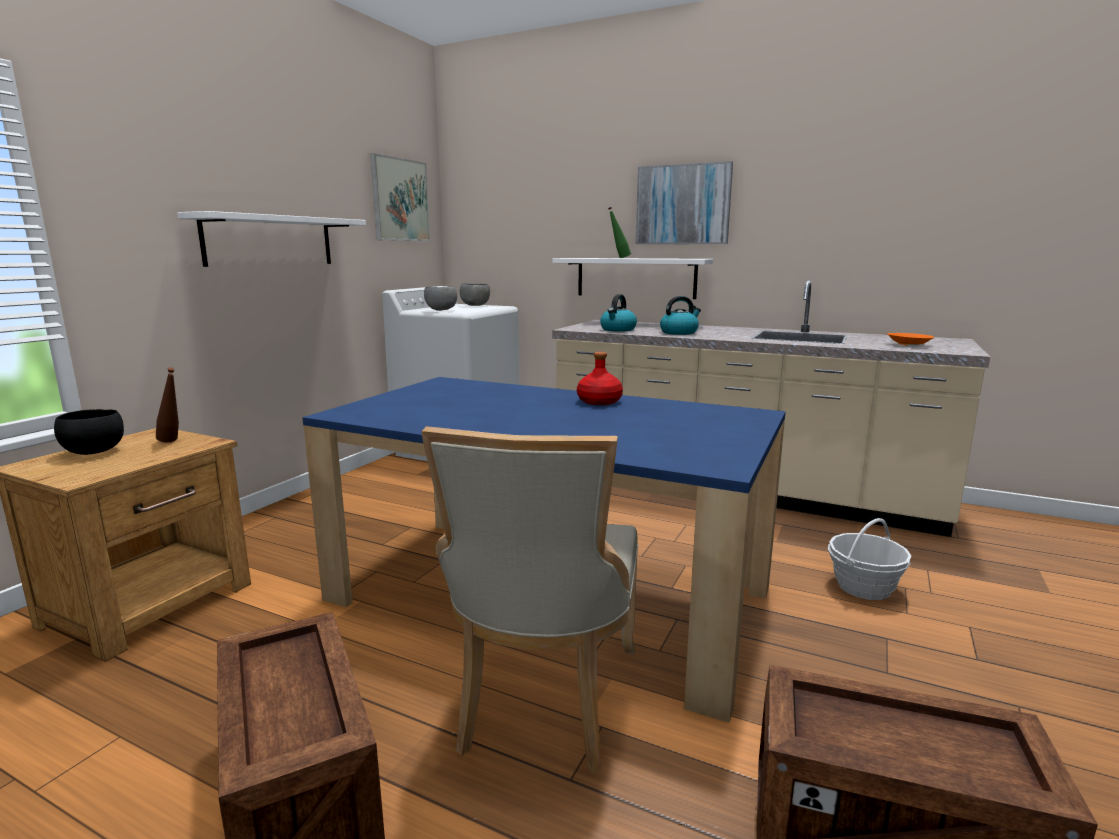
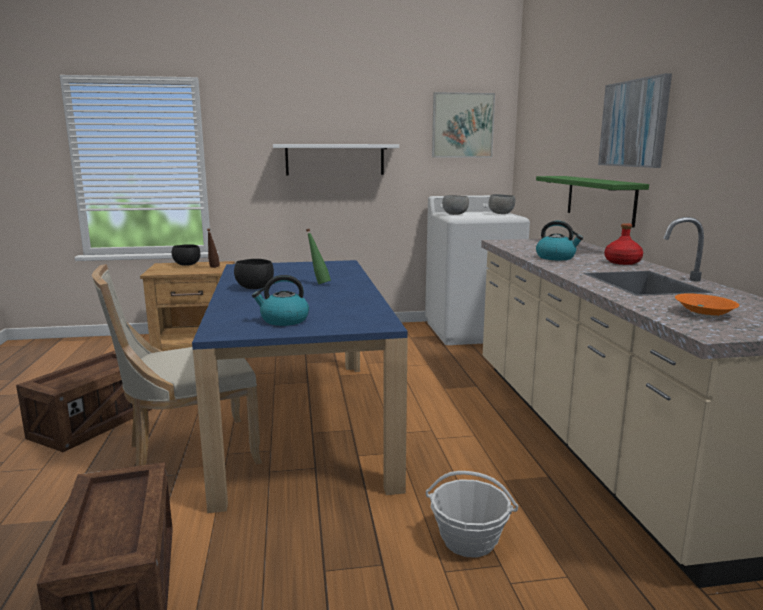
camera: 55 degrees right, 0 degrees up
white shelf [553,258,713,299] -> green shelf [536,176,649,227]
red bottle [577,352,623,405] -> red bottle moved to [604,223,643,265]
kettle [600,294,637,332] -> kettle moved to [252,275,309,326]
green bottle [608,207,631,258] -> green bottle moved to [306,229,331,284]
none -> black bowl [234,259,274,289]

